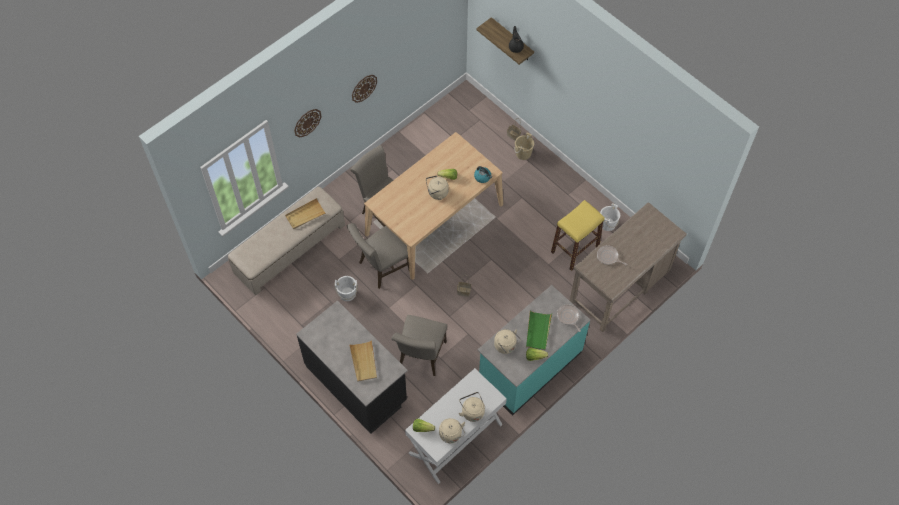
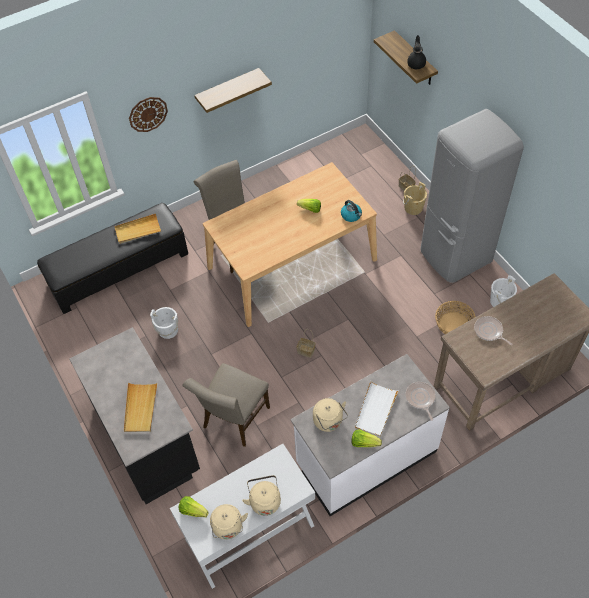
camera: 15 degrees right, 5 degrees down
beige bench [228,187,345,295] -> black bench [37,203,188,314]
beige chair [347,223,410,289] -> none
wall clock [352,75,377,103] -> shelf [194,68,272,113]
beige kettle [426,175,449,200] -> none
turquoise counter [478,285,590,416] -> white counter [290,354,450,516]
green tray [526,311,552,350] -> white tray [355,381,399,437]
yellow stool [551,200,605,271] -> basket [435,301,476,334]
none -> grey fridge [420,109,524,283]

